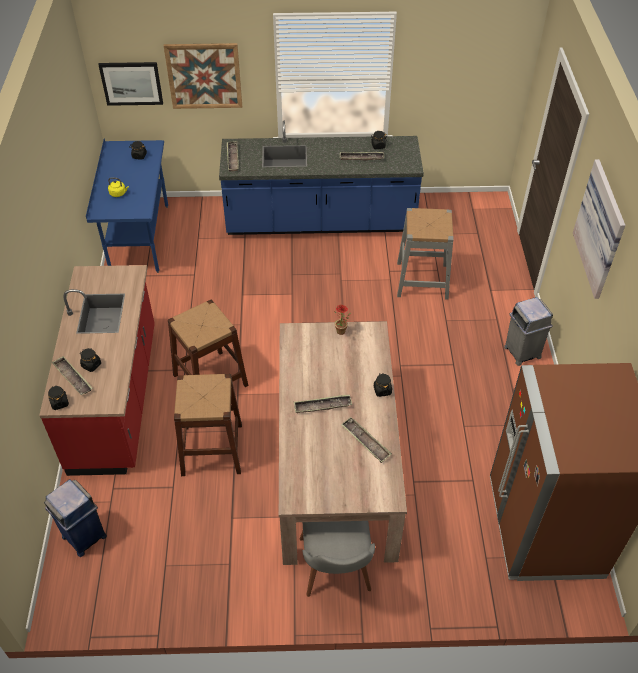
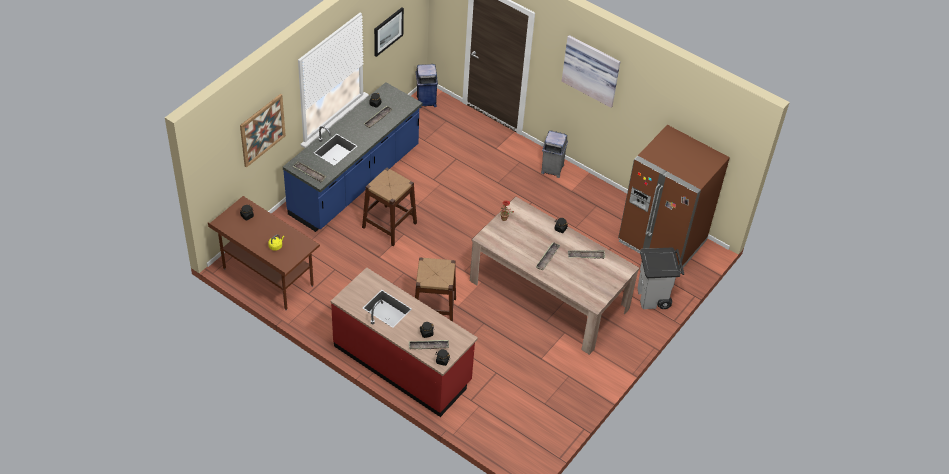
camera: 55 degrees left, 0 degrees up
blue trash can [44,479,107,557] -> blue trash can moved to [416,64,438,108]
blue desk [86,138,168,273] -> brown desk [208,196,320,310]
picture [98,62,163,106] -> picture moved to [374,8,404,57]
brown stool [174,374,242,476] -> brown stool moved to [362,168,417,246]
grey chair [300,521,375,597] -> none
grey stool [397,208,454,299] -> none
none -> grey trash can [637,247,684,309]

